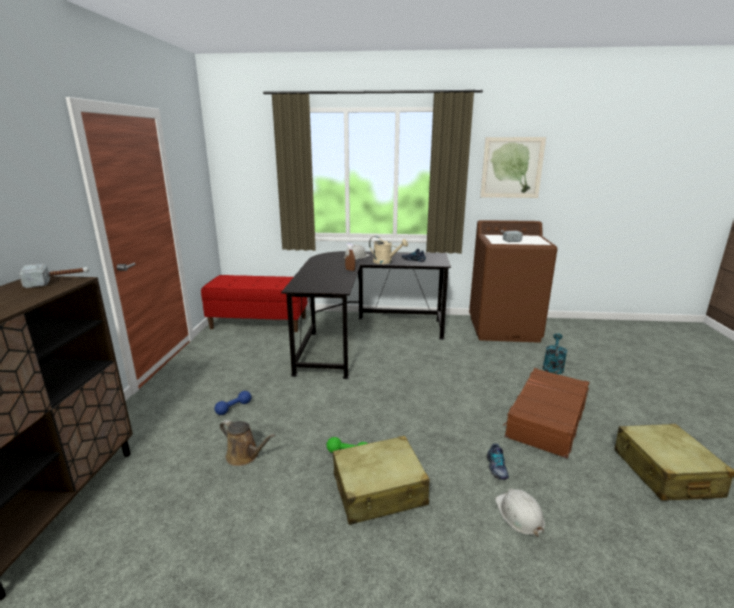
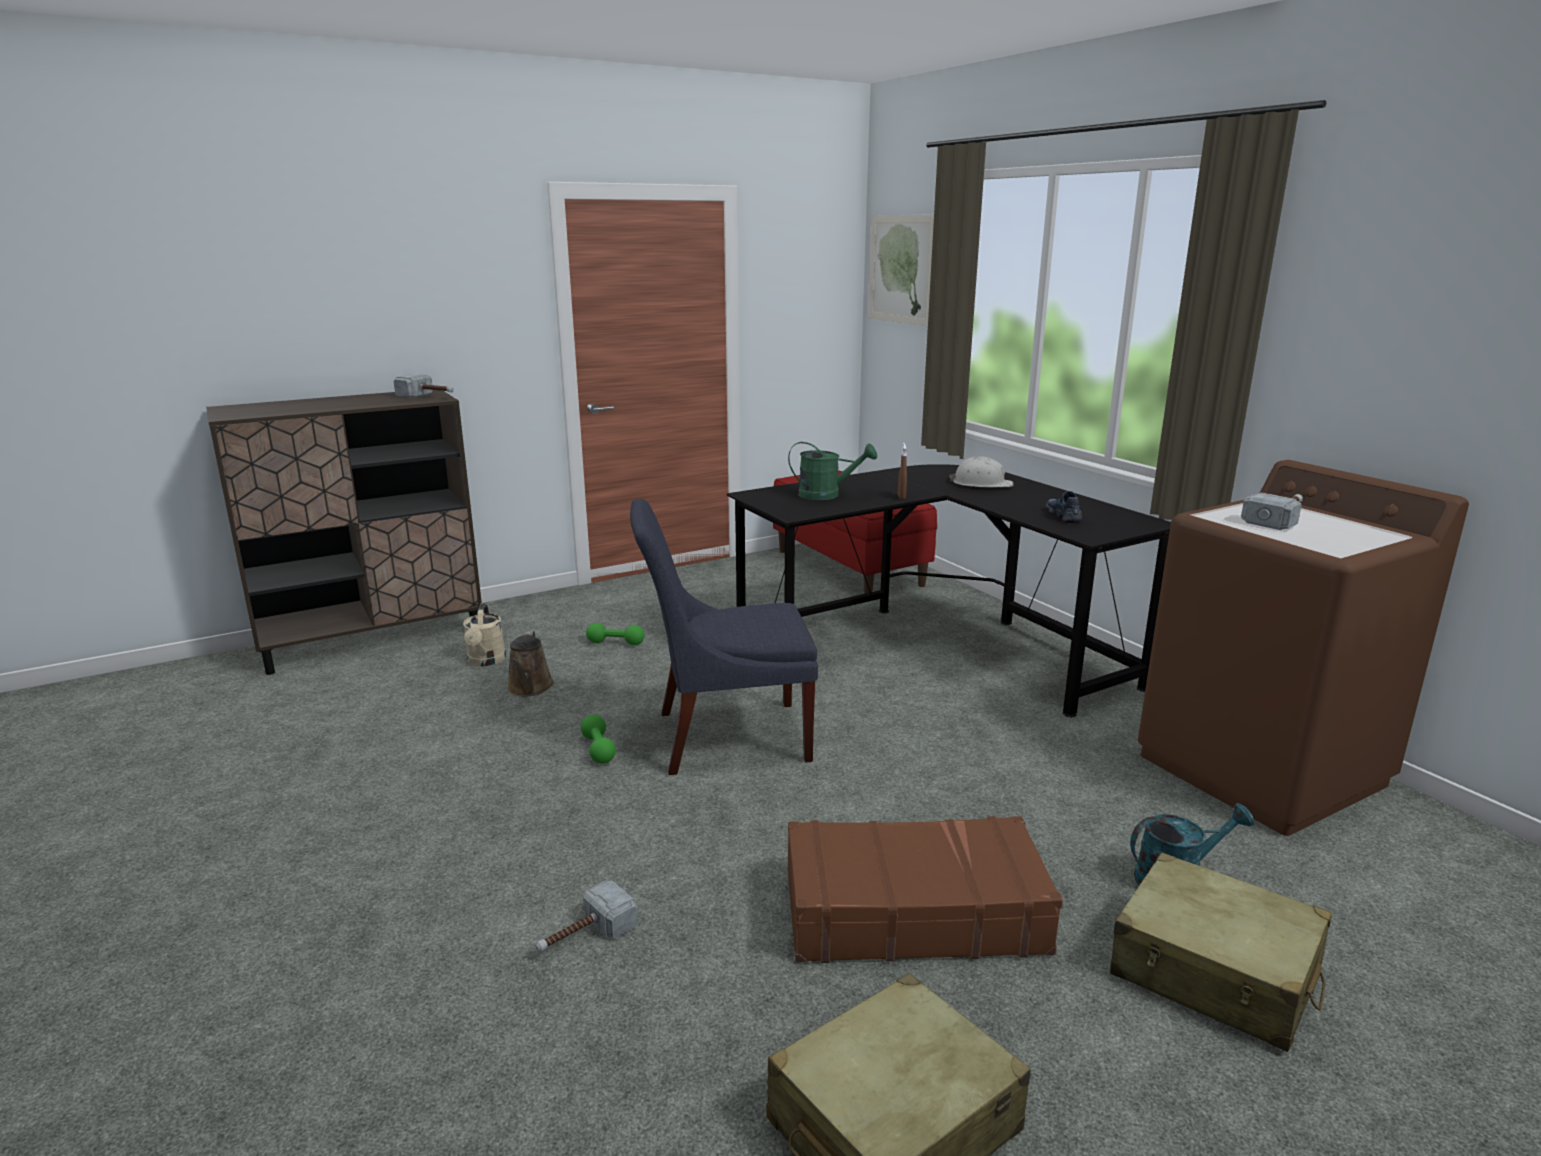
camera: 55 degrees right, 0 degrees up
blue dumbbell [214,391,251,415] -> green dumbbell [586,623,645,645]
beige suitcase [333,436,430,525] -> beige suitcase moved to [1110,852,1332,1052]
beige watering can [369,236,408,264] -> beige watering can moved to [463,603,506,666]
picture [480,137,546,198] -> picture moved to [868,215,934,327]
shoe [487,444,509,480] -> none
white hard hat [495,489,545,537] -> hammer [536,881,638,952]
none -> blue chair [630,499,818,775]
none -> green watering can [788,442,877,500]

